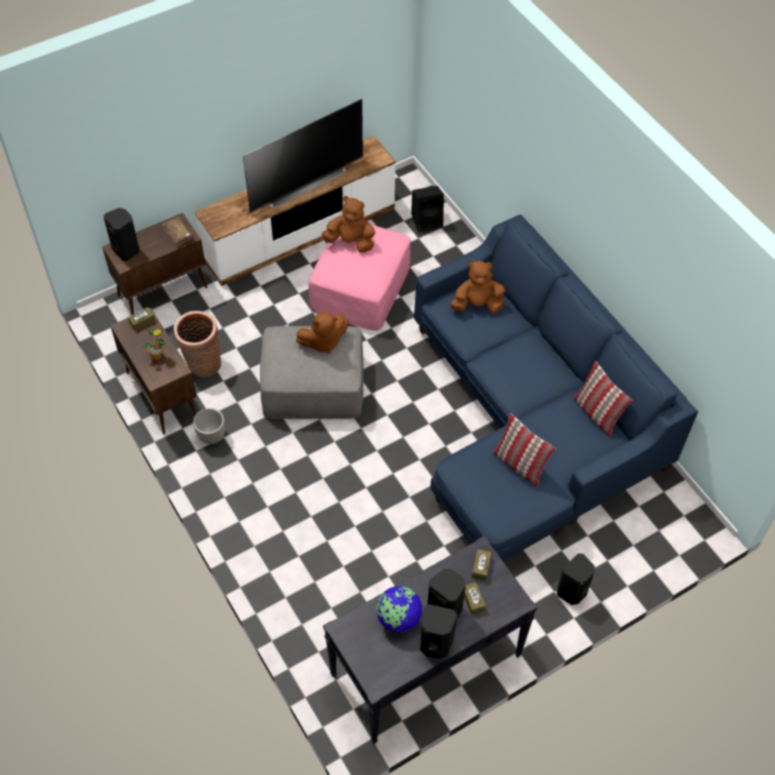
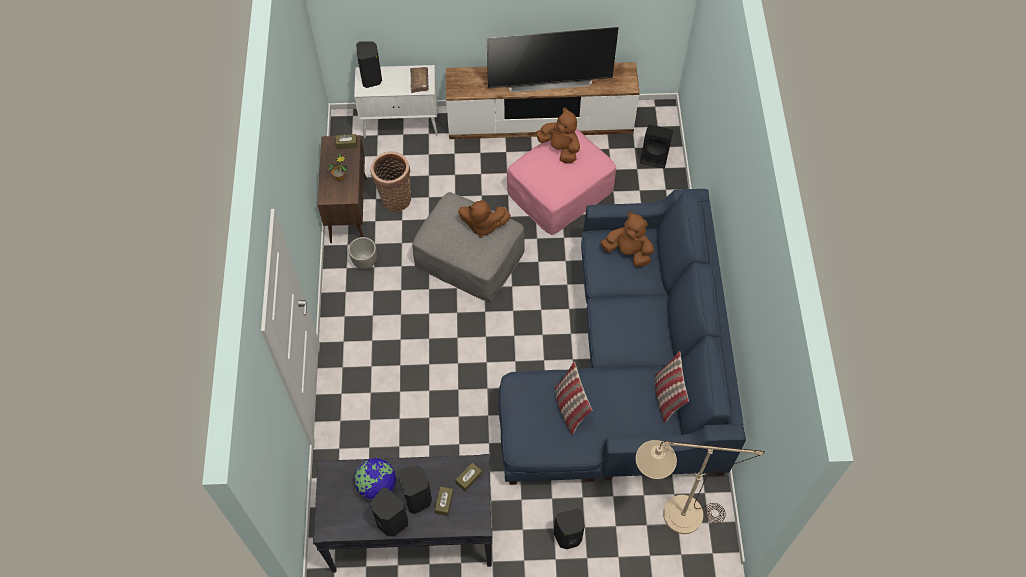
camera: 30 degrees right, 5 degrees up
brown cabinet [102,213,207,315] -> white cabinet [354,65,438,138]
none -> beige floor lamp [636,440,765,534]

